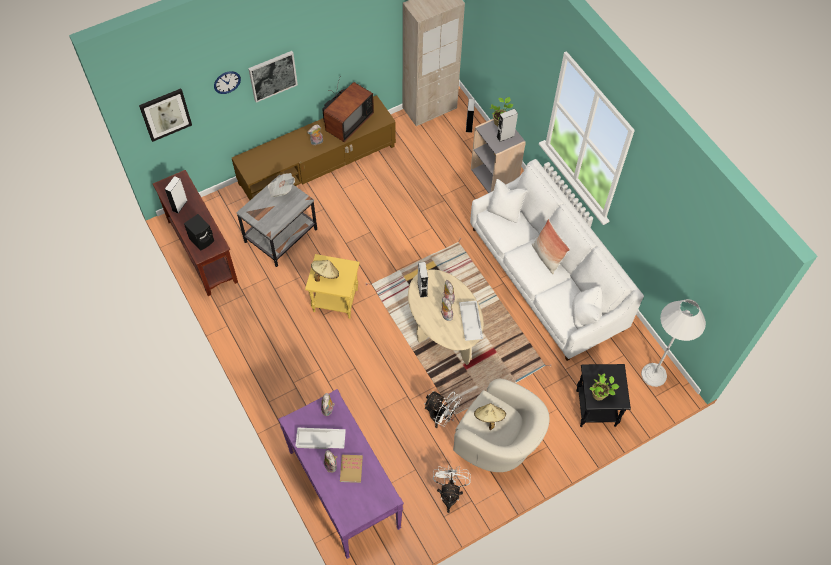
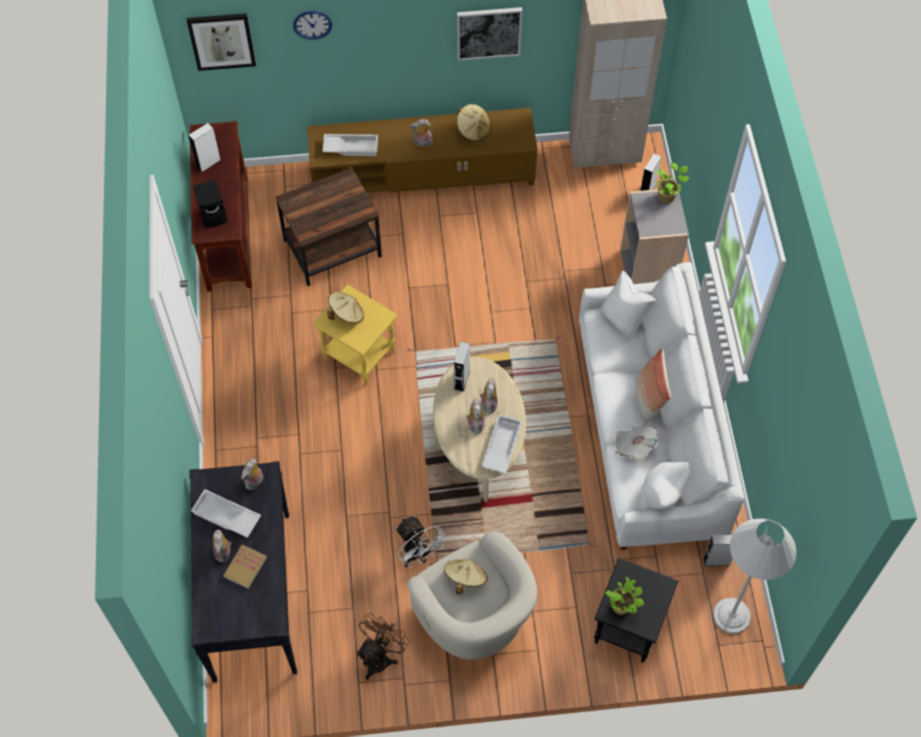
camera: 25 degrees right, 0 degrees up
grey side table [236,175,317,267] -> brown side table [275,168,382,286]
picture [248,51,298,103] -> picture moved to [457,7,522,61]
newspaper [268,173,295,197] -> newspaper moved to [615,425,659,459]
purple console table [278,389,404,559] -> black console table [189,461,297,683]
television [322,75,374,142] -> beige hat [457,104,490,142]
white fan [433,465,471,513] -> brown fan [356,613,410,680]
grey speaker [496,109,518,142] -> grey speaker moved to [703,534,733,566]
none -> white tray [323,134,378,156]

